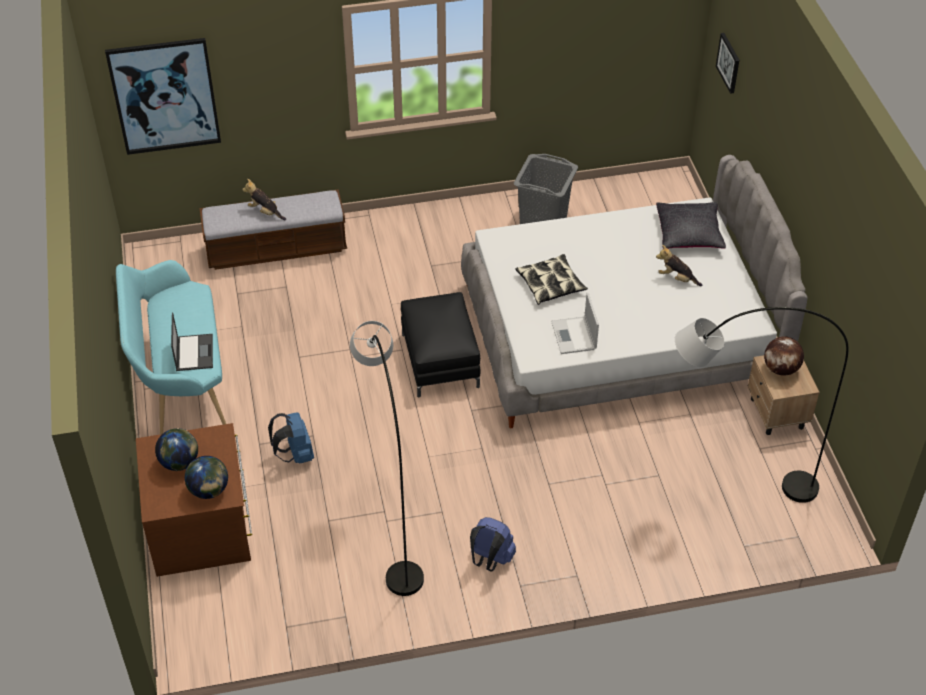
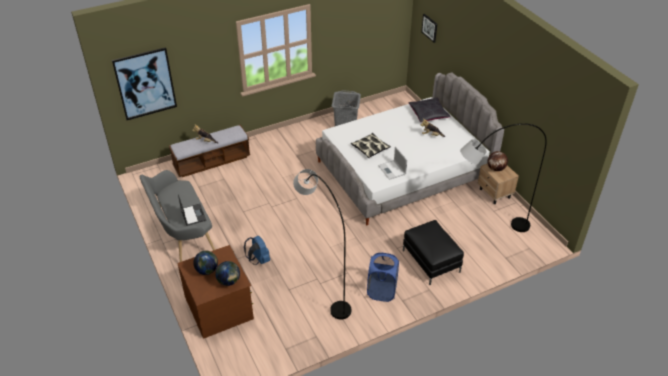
camera: 15 degrees left, 5 degrees down
turquoise bench [116,260,226,434] -> grey bench [140,170,215,262]
black ottoman [401,292,481,397] -> black ottoman moved to [403,220,464,285]
blue backpack [470,517,516,572] -> blue laundry basket [367,252,399,302]

